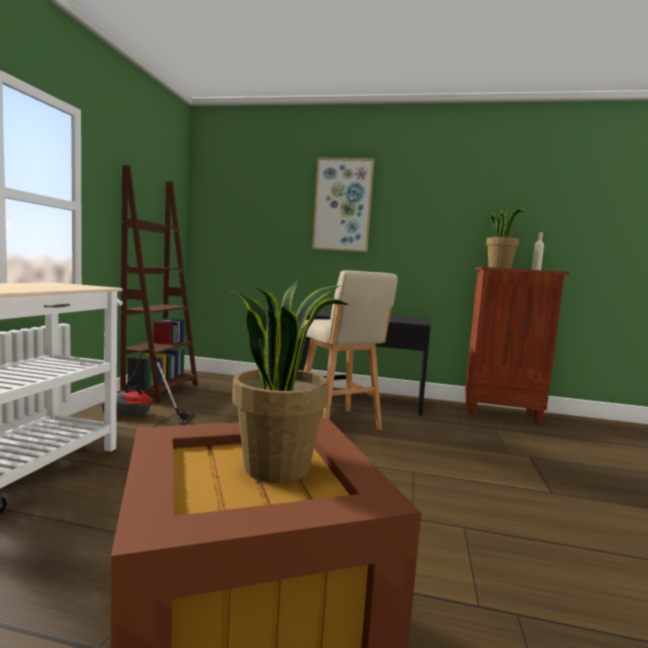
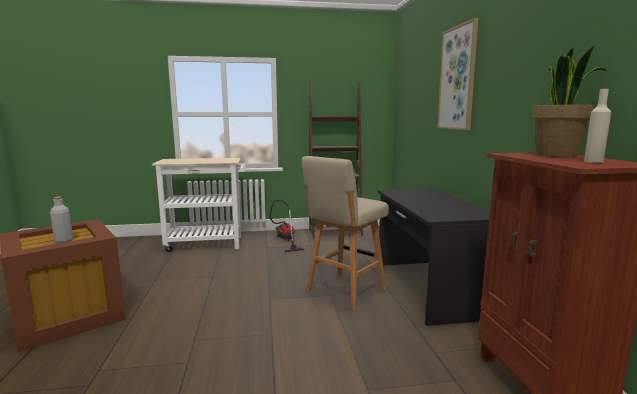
camera: 70 degrees right, 5 degrees up
potted plant [231,280,349,483] -> grey bottle [50,197,73,243]

